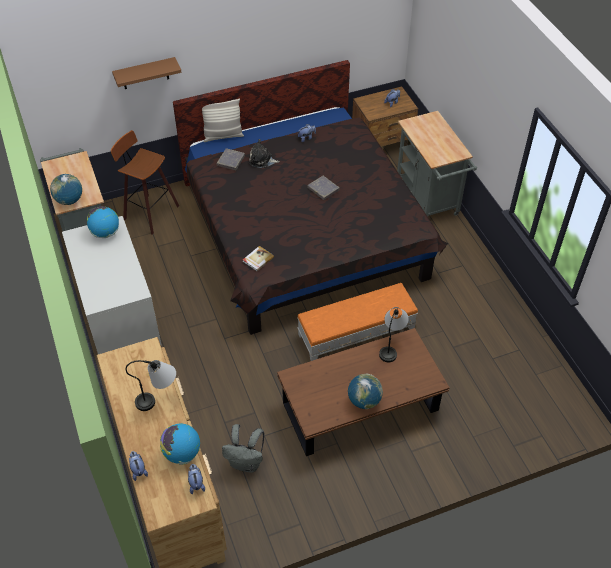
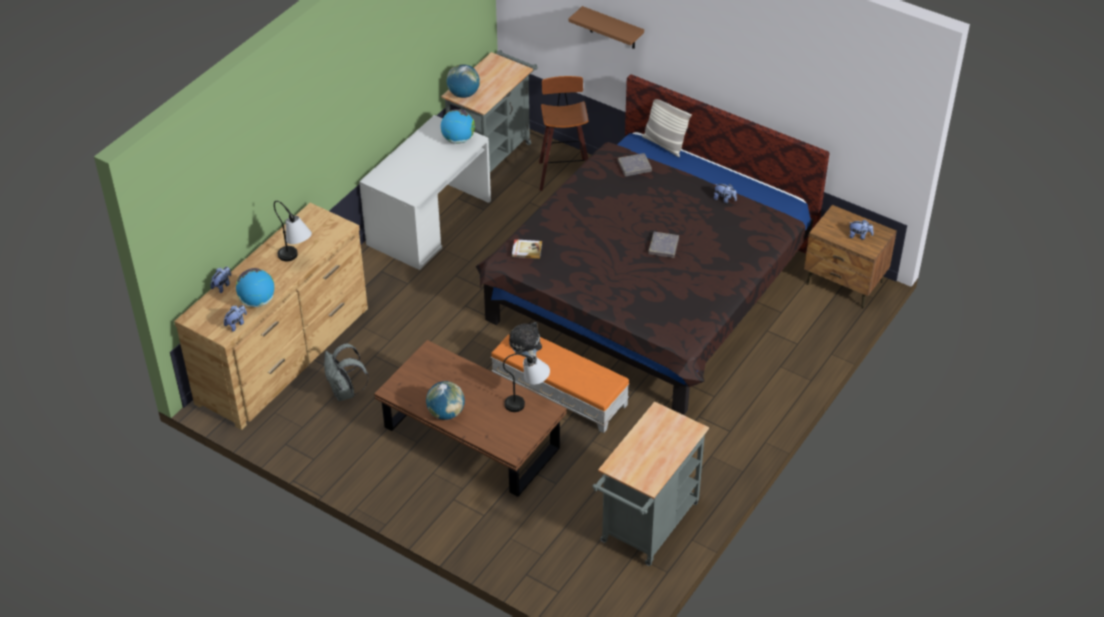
camera: 55 degrees right, 5 degrees down
plush toy [249,139,280,168] -> plush toy moved to [509,322,542,357]
grey cart [397,111,477,216] -> grey cart moved to [592,402,709,566]

